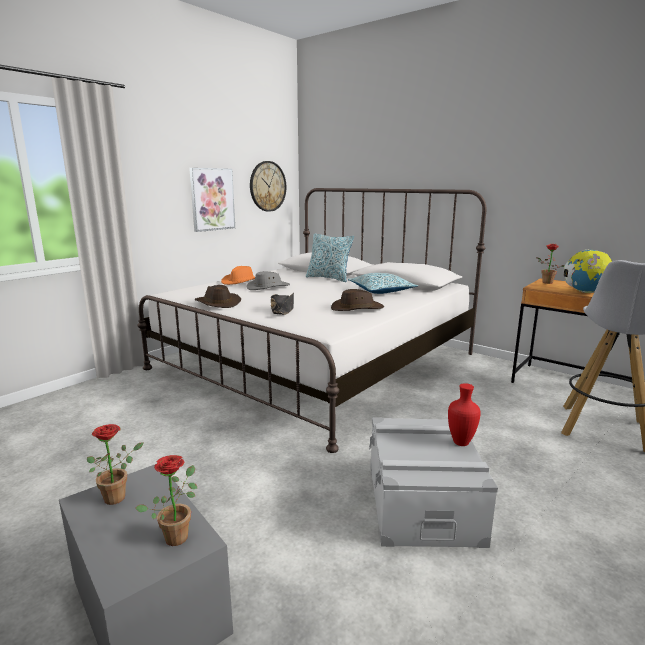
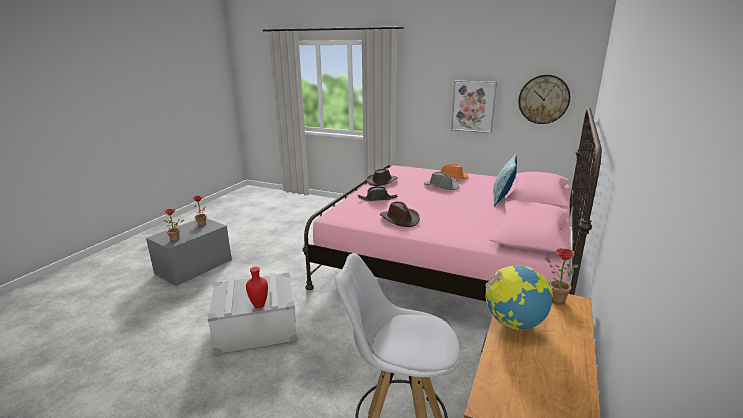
camera: 75 degrees right, 5 degrees up
white bed [137,188,486,453] -> pink bed [302,107,602,301]
pillow [348,273,418,294] -> none

